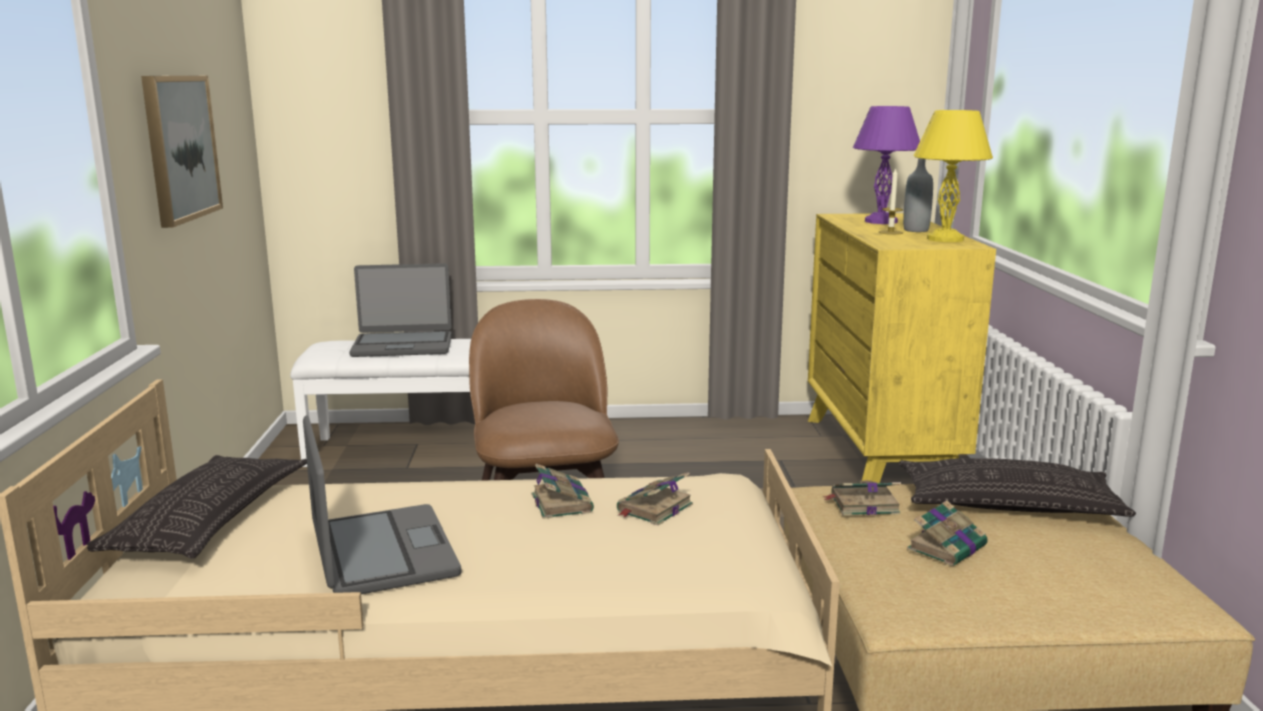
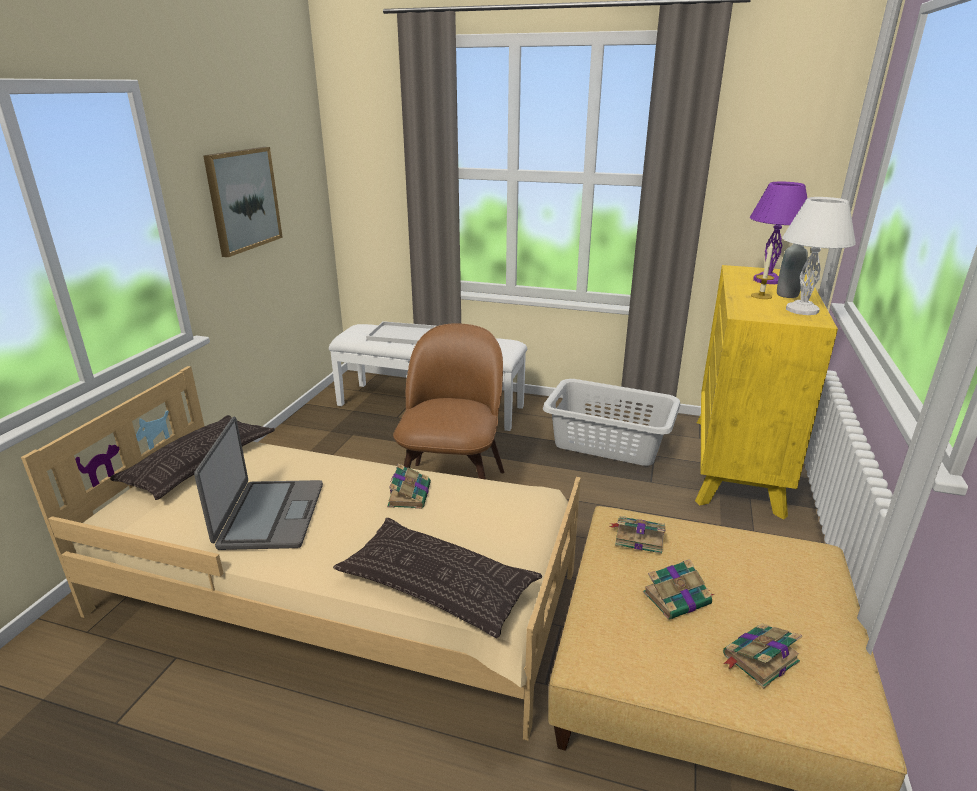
camera: 20 degrees right, 10 degrees up
laptop [349,263,452,357] -> white tray [366,321,436,345]
book [617,472,693,526] -> book moved to [723,623,802,688]
pillow [898,458,1136,517] -> pillow moved to [333,518,542,638]
yellow table lamp [913,110,993,242] -> white table lamp [782,197,856,315]
none -> grey laundry basket [543,379,680,466]

